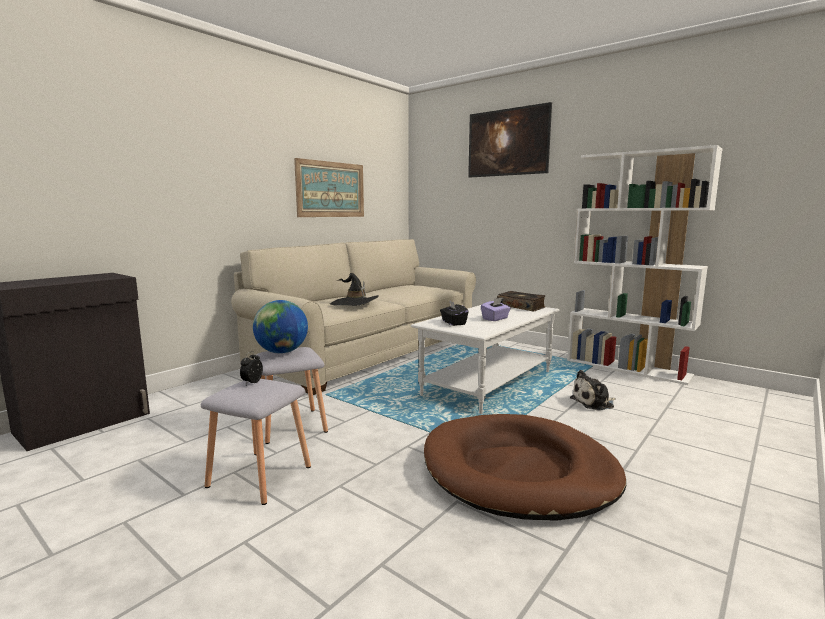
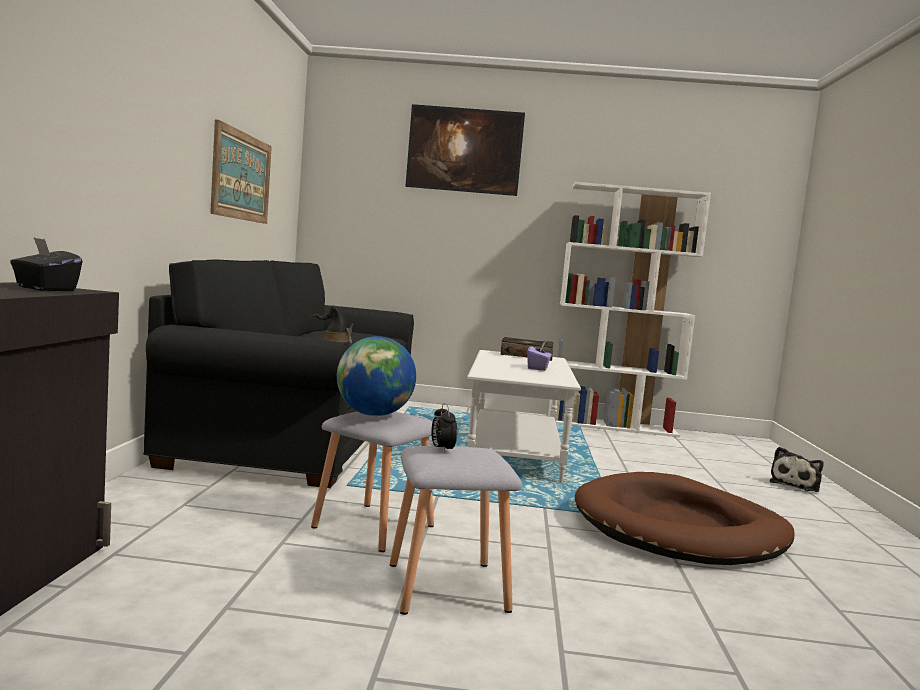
camera: 35 degrees left, 5 degrees down
beige sofa [231,239,476,395] -> black sofa [143,260,414,488]
black tissue box [440,300,469,326] -> black tissue box moved to [10,238,83,291]
plush toy [570,370,616,410] -> plush toy moved to [770,447,824,492]

